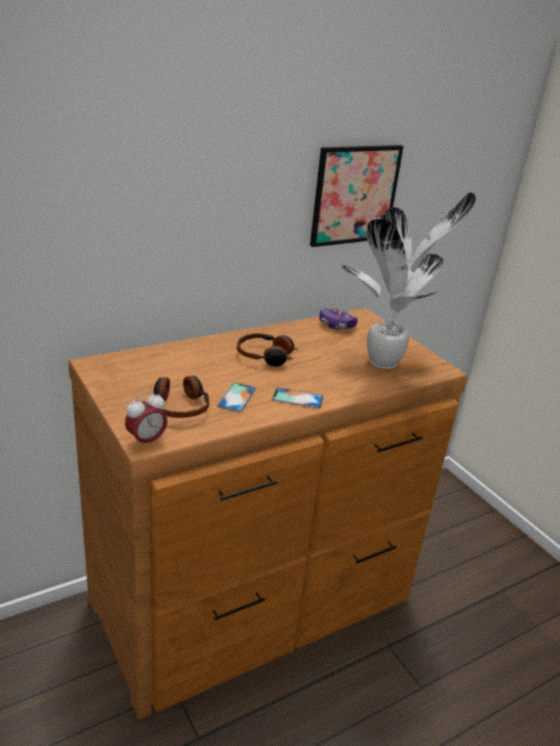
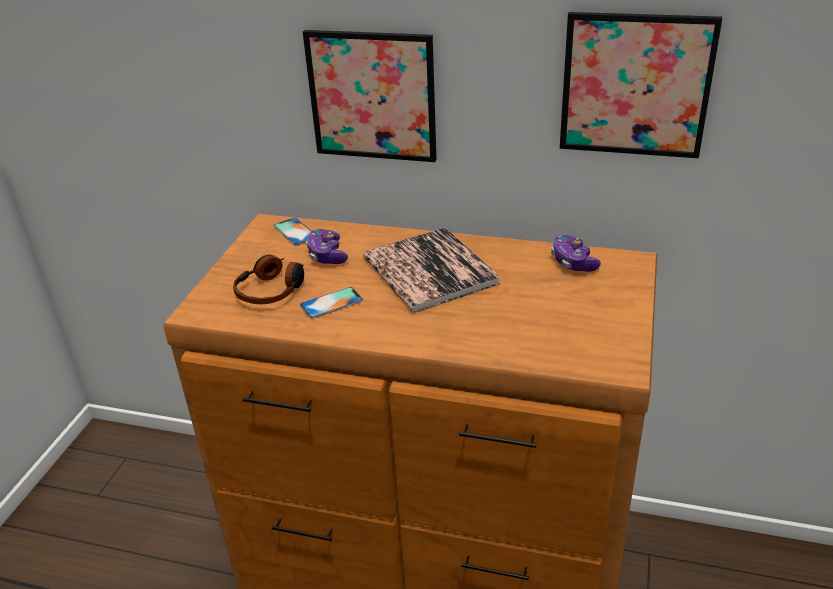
camera: 50 degrees right, 5 degrees up
alarm clock [125,392,168,449] -> none
headphones [237,333,298,367] -> book [363,228,500,313]
phone [272,388,323,408] -> phone moved to [274,218,312,245]
potted plant [342,192,476,369] -> none
none -> picture [303,30,437,162]
none -> game controller [306,229,348,264]

